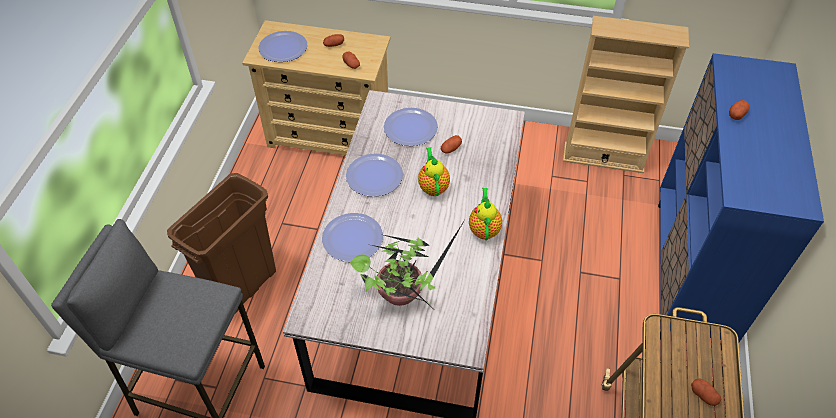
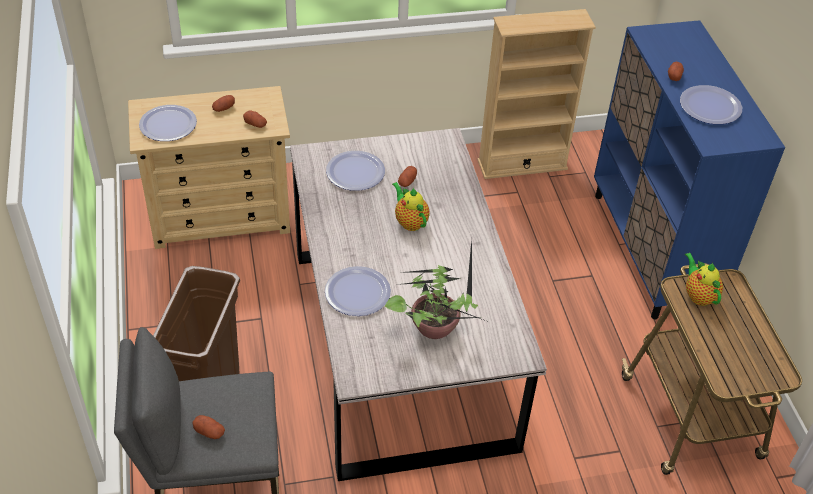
camera: 25 degrees left, 5 degrees down
plate [346,153,403,197] -> plate moved to [680,85,742,124]
teapot [469,188,502,241] -> teapot moved to [685,253,723,306]
potato [691,378,722,406] -> potato moved to [192,415,225,439]

